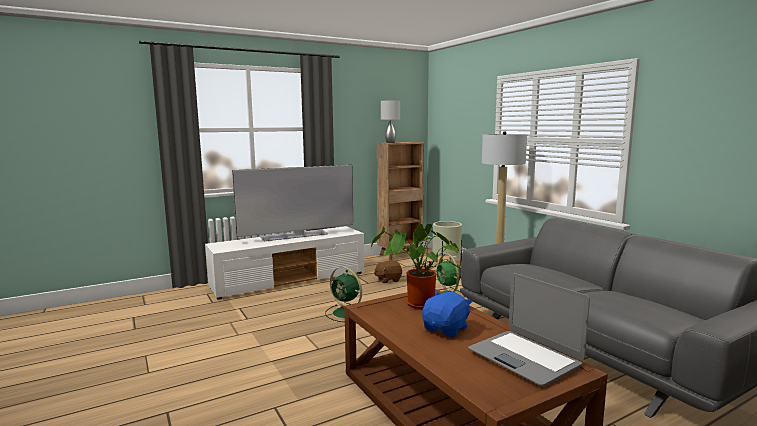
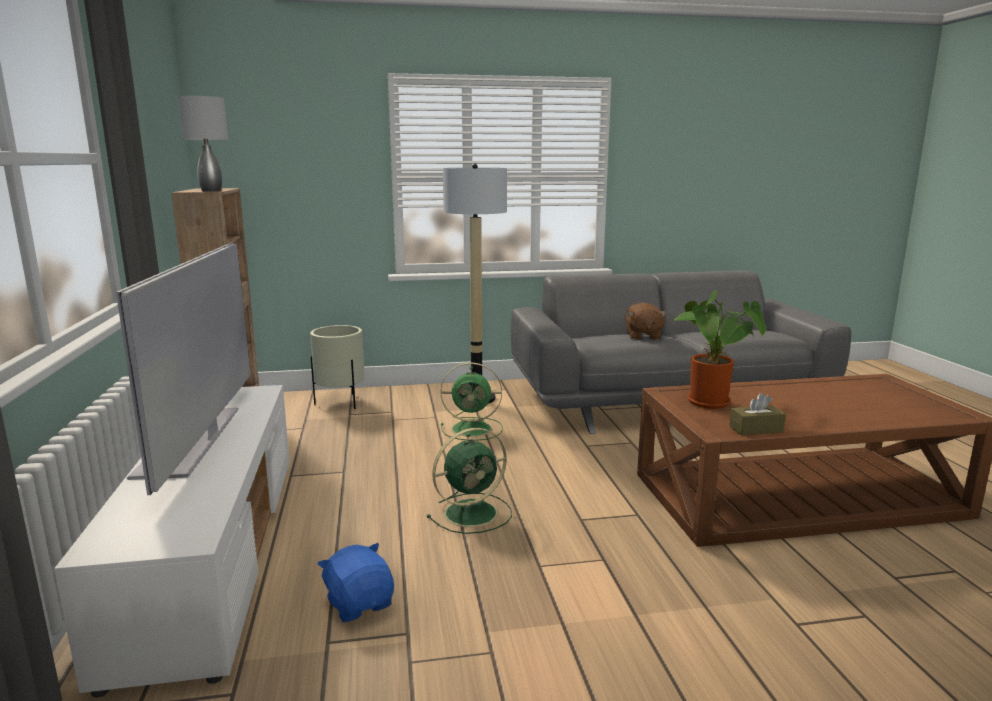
camera: 70 degrees left, 5 degrees up
brown plush toy [374,261,402,283] -> brown plush toy moved to [626,302,667,340]
blue plush toy [422,292,472,338] -> blue plush toy moved to [318,543,394,622]
laptop [468,273,590,386] -> none
none -> brown tissue box [729,393,786,435]

